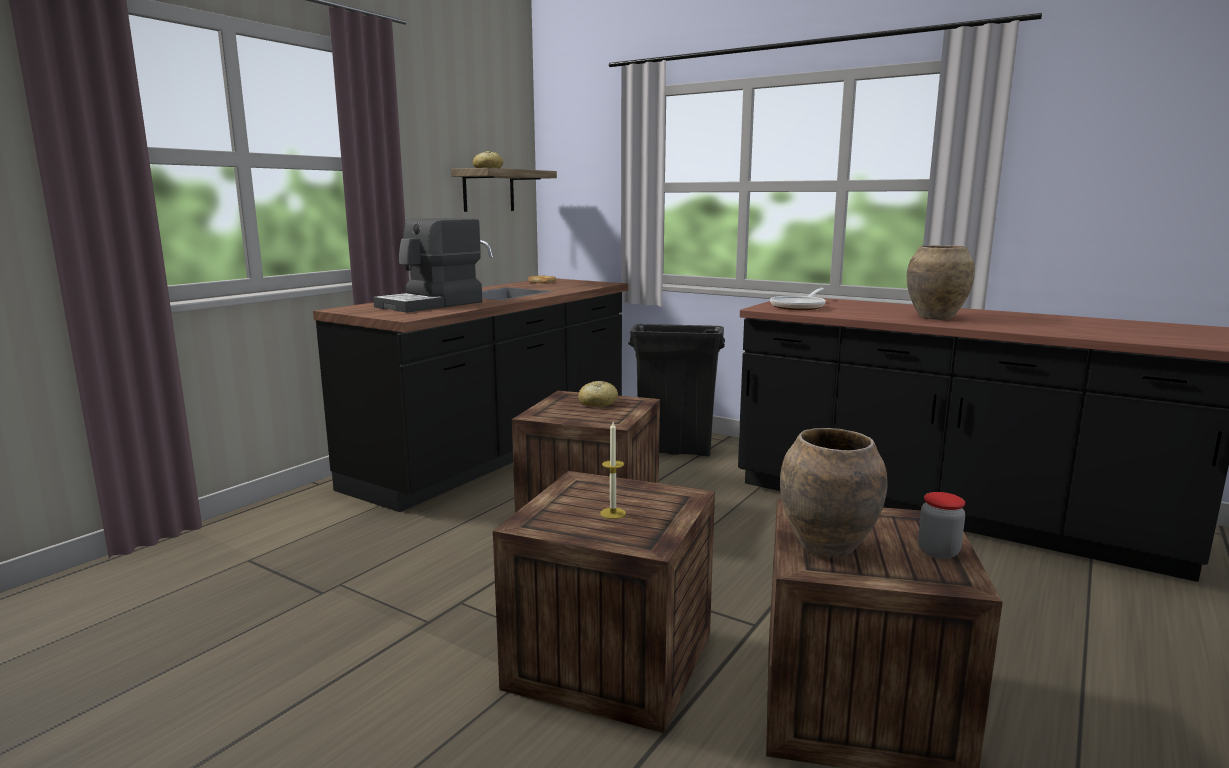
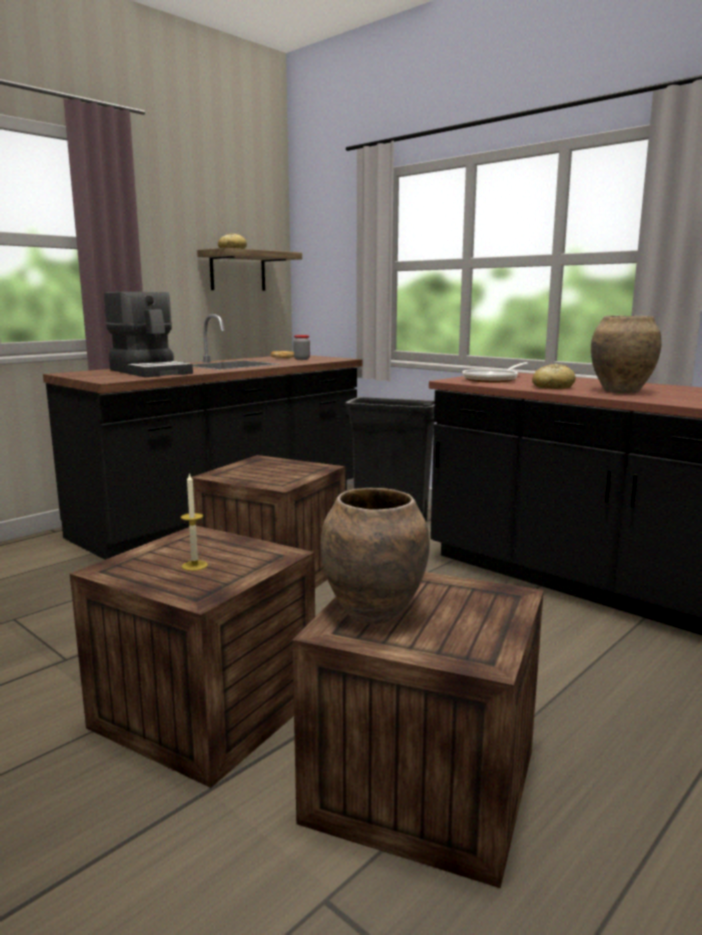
camera: 10 degrees right, 0 degrees up
coffee machine [373,218,482,313] -> coffee machine turned 90 degrees counterclockwise [104,292,193,377]
bread [578,381,618,407] -> bread moved to [532,363,576,389]
jar [918,492,965,559] -> jar moved to [293,335,310,360]

